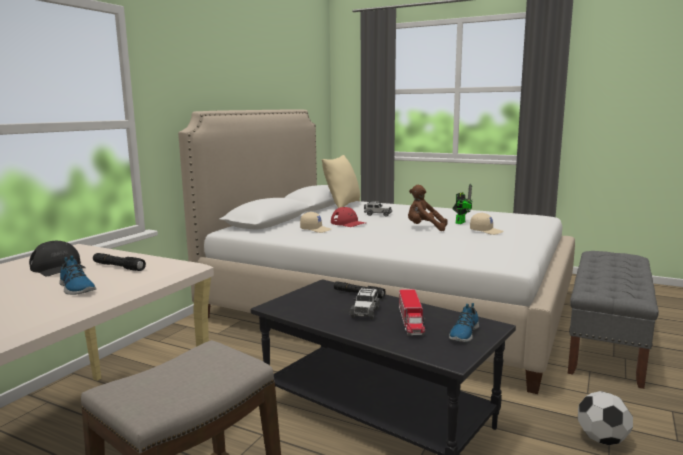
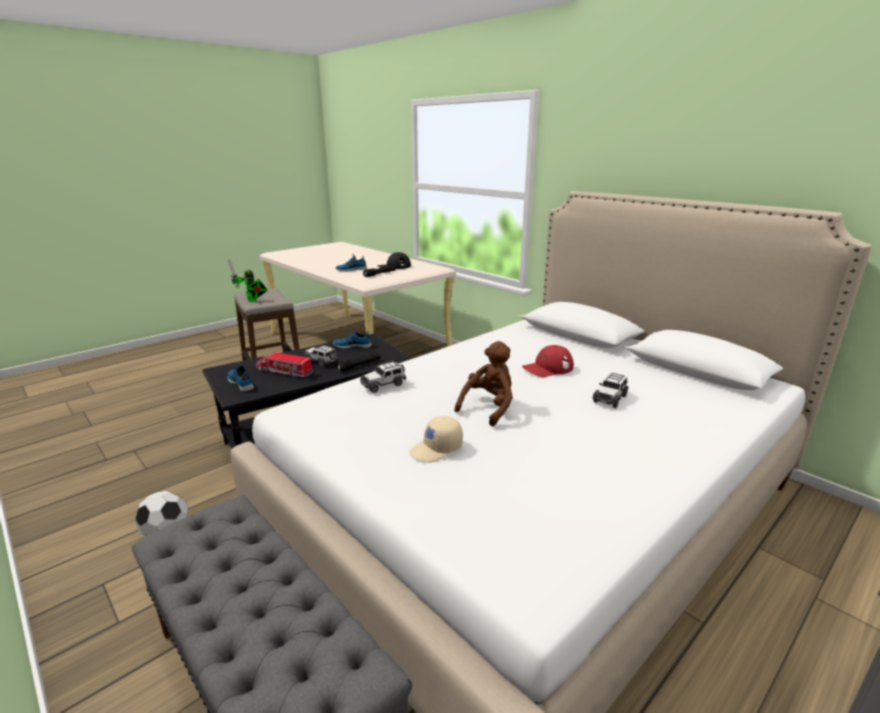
camera: 110 degrees right, 10 degrees up
beige cap [300,212,331,233] -> none
beige pillow [322,155,360,208] -> none
toy robot [452,184,473,224] -> toy robot moved to [228,259,268,302]
none -> shoe [333,327,372,349]
none -> toy car [360,361,406,393]

